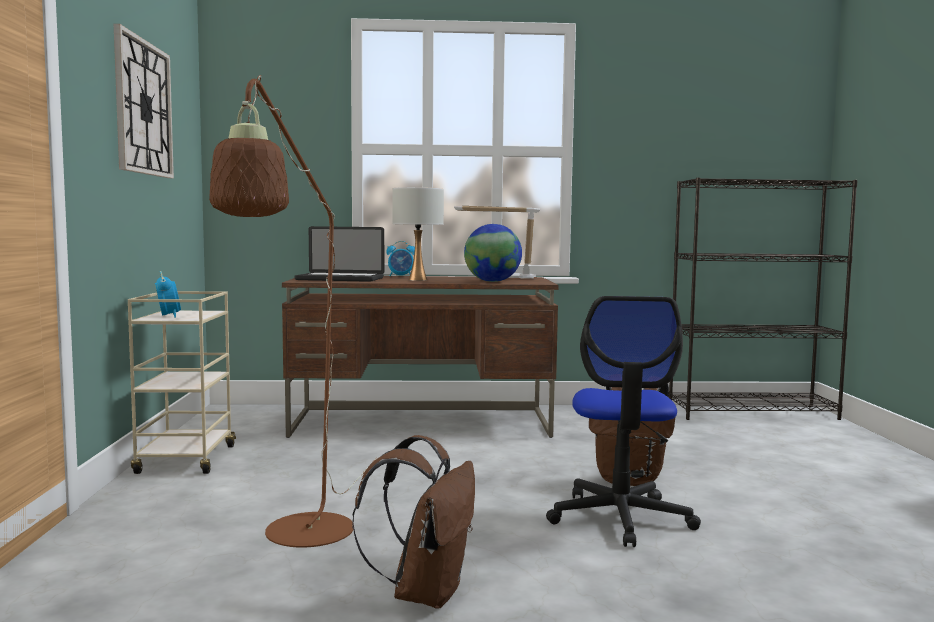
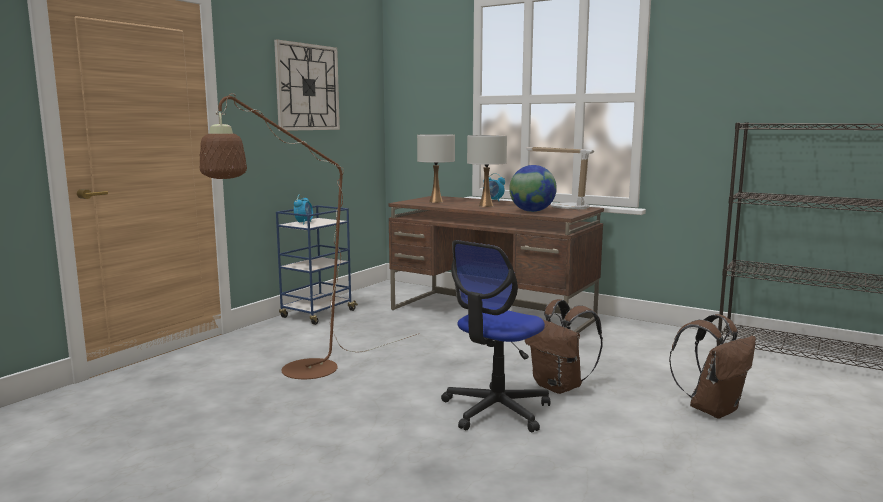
camera: 35 degrees right, 5 degrees up
beige cart [128,291,236,474] -> blue cart [276,205,358,325]
laptop [294,226,384,282] -> white table lamp [417,134,455,203]
brown backpack [352,435,475,608] -> brown backpack moved to [669,314,756,419]

